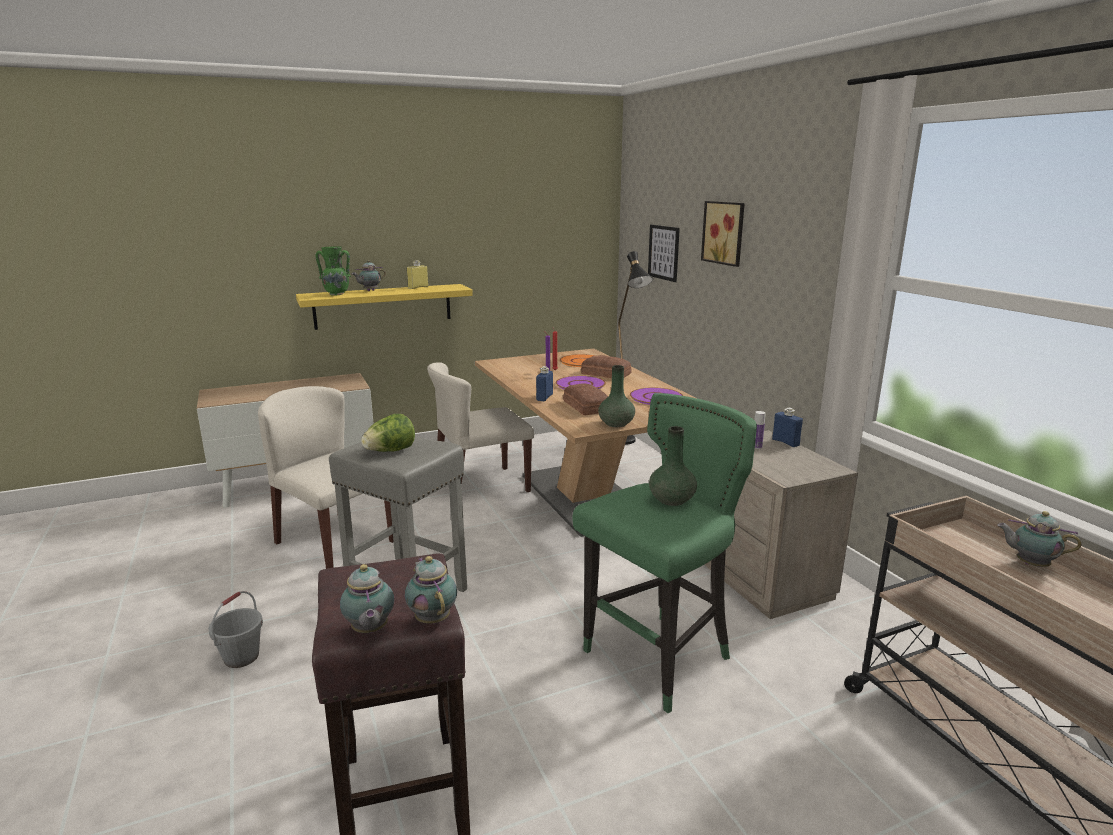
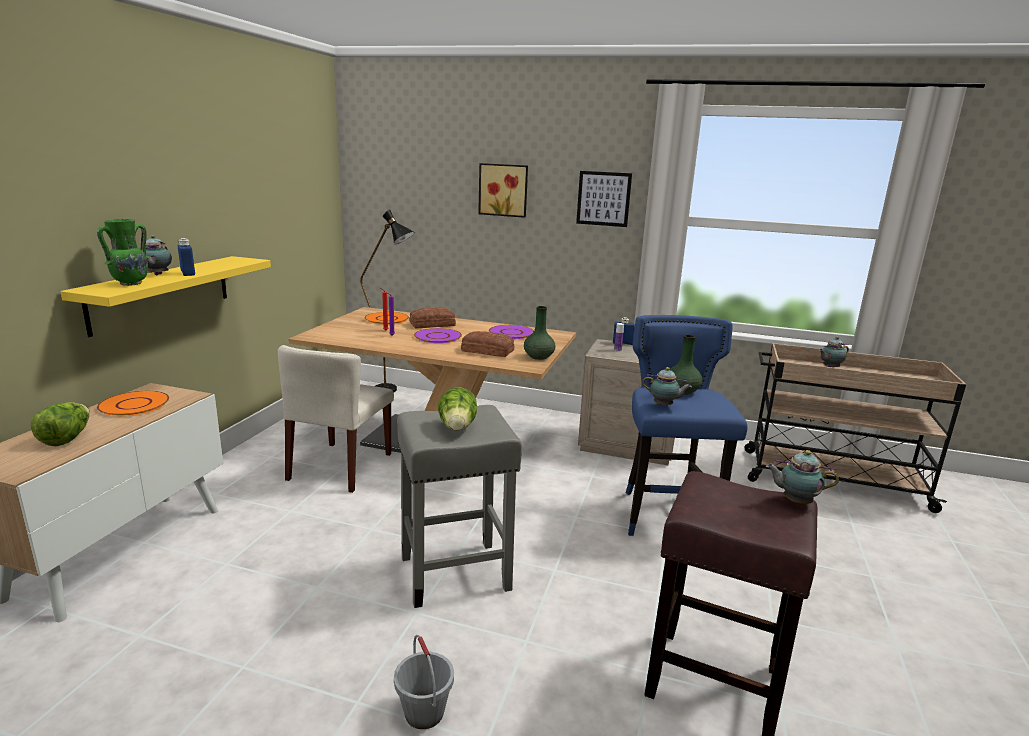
camera: 50 degrees left, 0 degrees up
beige chair [258,386,394,569] -> none
teapot [340,564,394,633] -> teapot moved to [642,367,692,406]
yellow bottle [407,261,428,289] -> none
blue bottle [536,366,553,401] -> blue bottle moved to [178,238,195,276]
green stool [572,393,757,714] -> blue stool [626,315,747,536]
picture [648,225,680,282] -> picture moved to [576,171,632,227]
none -> lettuce [31,402,90,446]
none -> orange plate [97,391,169,416]

